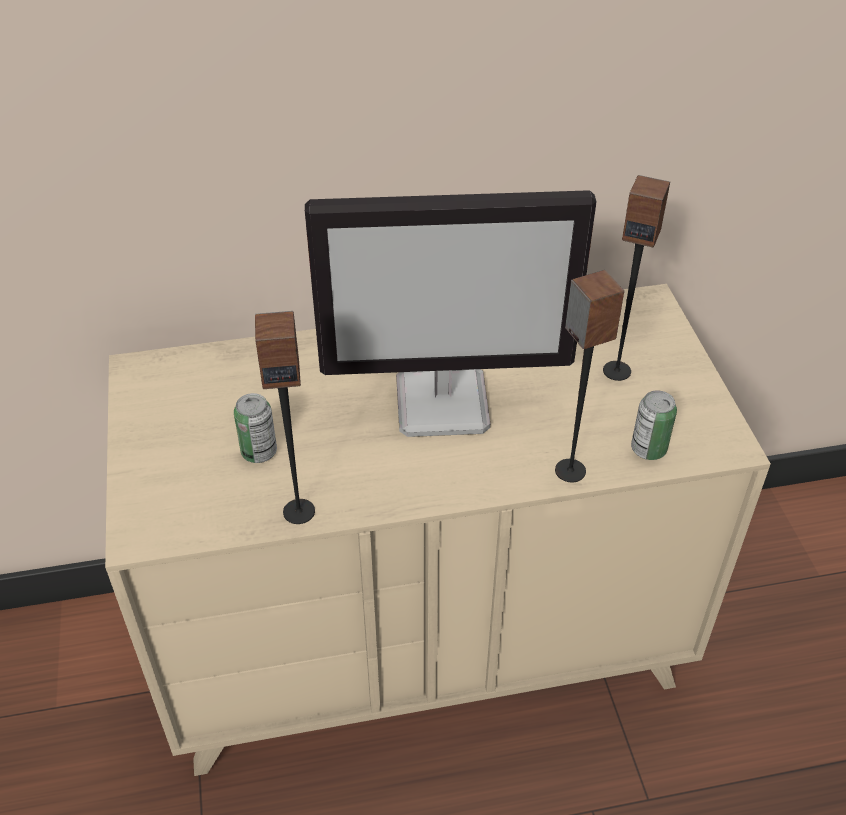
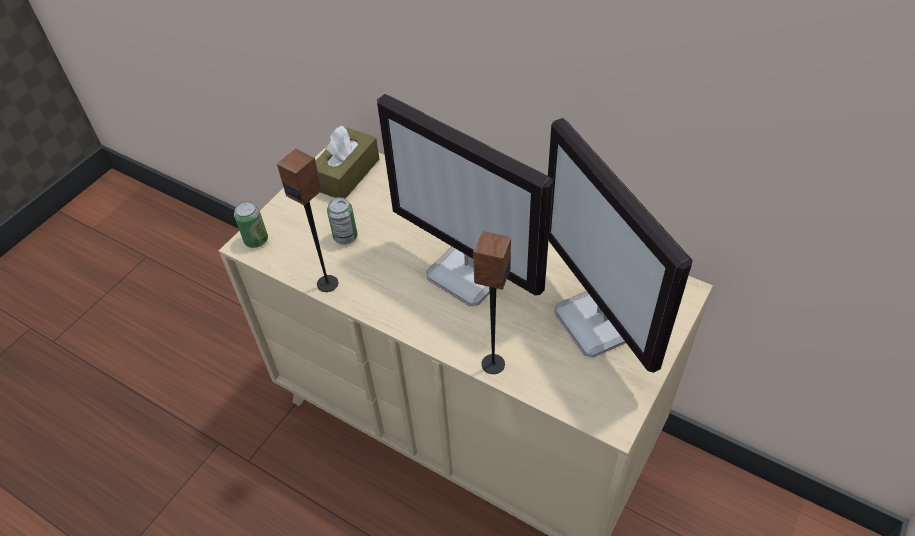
camera: 45 degrees right, 5 degrees up
speaker [603,175,670,381] -> monitor [548,118,693,373]
can [631,390,677,460] -> can moved to [234,201,268,248]
none -> brown tissue box [316,126,379,199]

